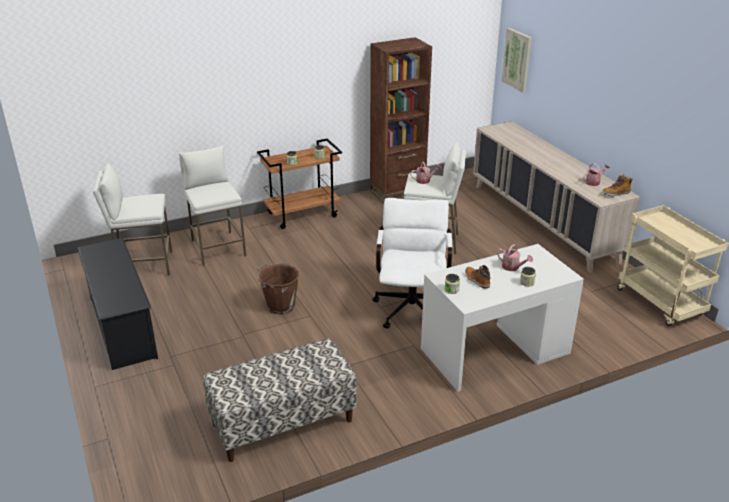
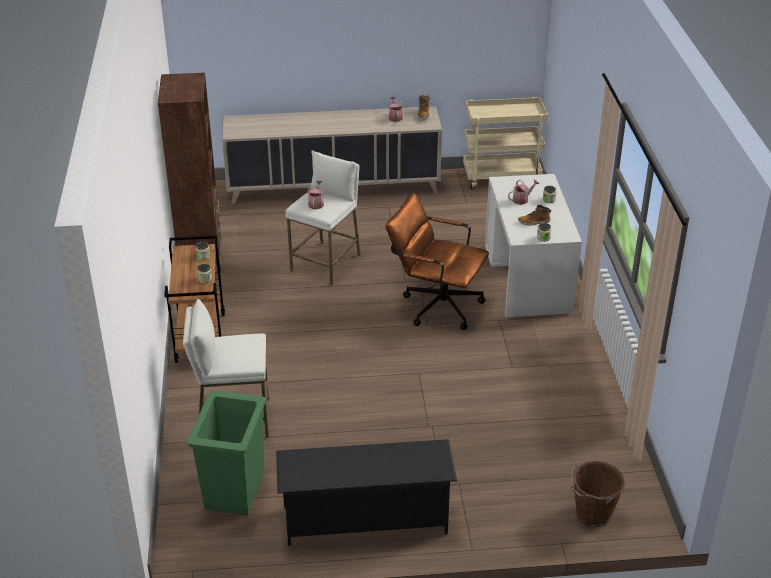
camera: 70 degrees left, 5 degrees up
white stool [93,164,172,276] -> green trash can [187,390,266,515]
bench [203,338,357,462] -> none
brown bucket [257,263,299,314] -> brown bucket moved to [571,461,625,527]
white office chair [372,198,452,329] -> brown office chair [386,192,489,330]
picture [502,28,532,93] -> none

